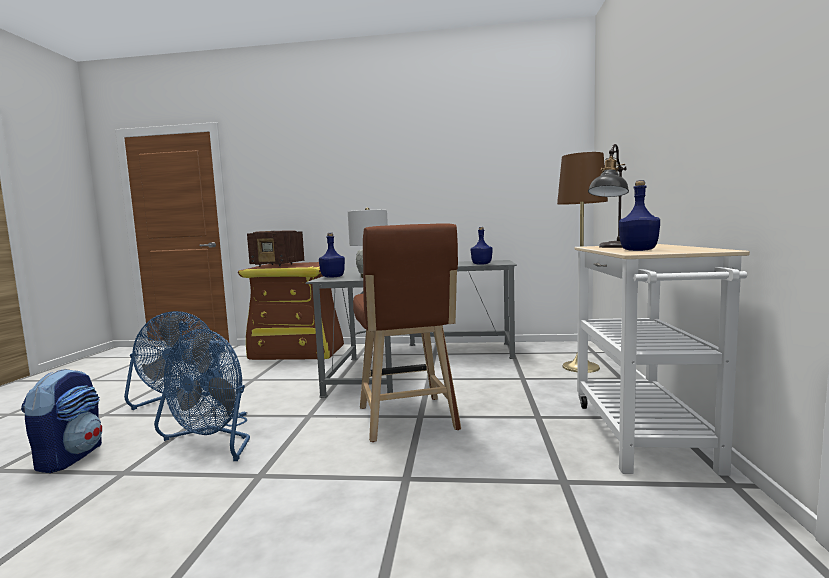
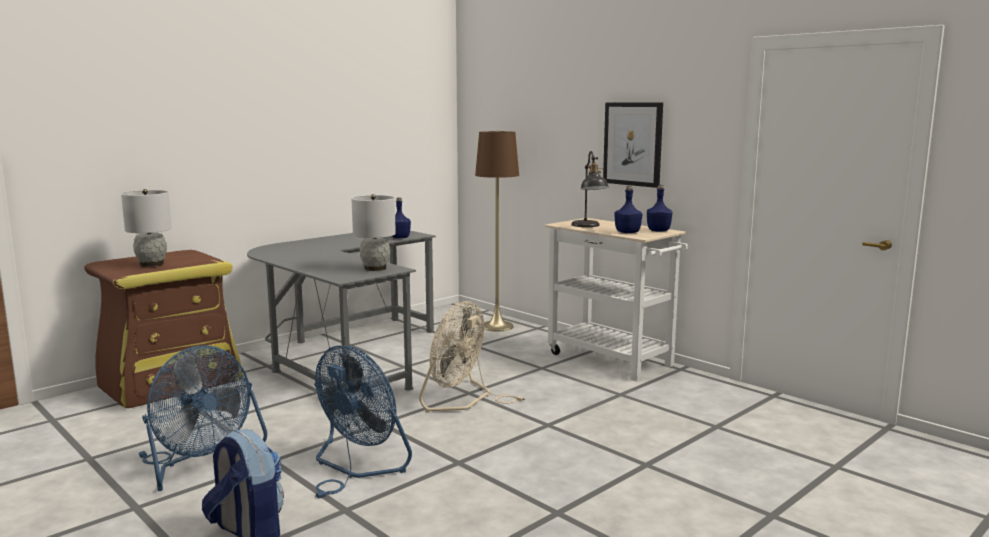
camera: 50 degrees left, 5 degrees up
blue fan [154,329,250,461] -> blue fan turned 120 degrees counterclockwise [314,346,412,499]
radio [247,230,304,267] -> white table lamp [121,189,172,267]
blue bottle [319,233,345,278] -> blue bottle moved to [647,185,672,232]
brown stool [353,223,461,442] -> beige fan [419,301,524,413]
none -> picture [603,102,663,188]

